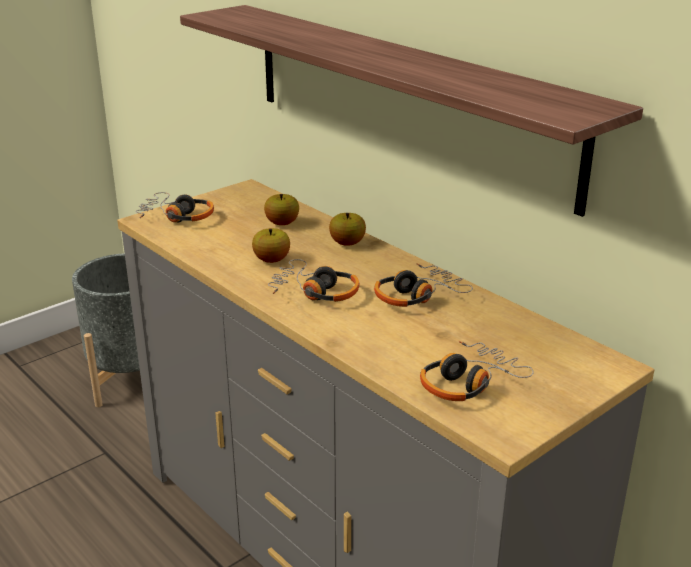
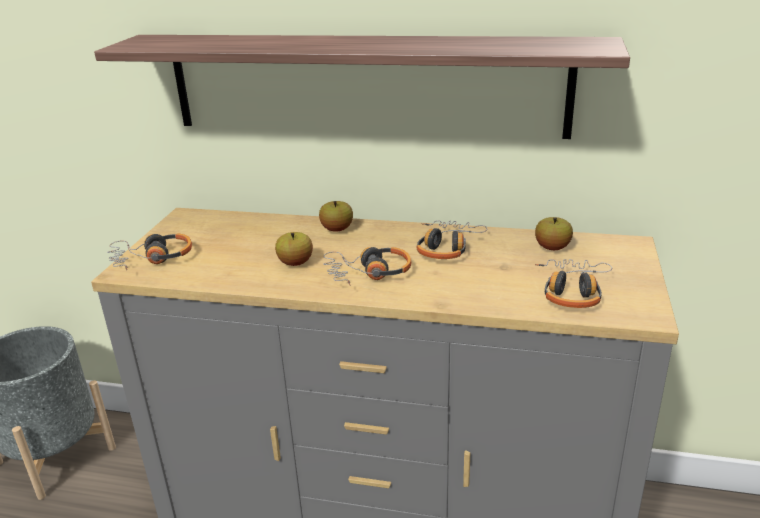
camera: 35 degrees left, 0 degrees up
apple [264,194,299,225] -> apple moved to [535,217,573,250]

